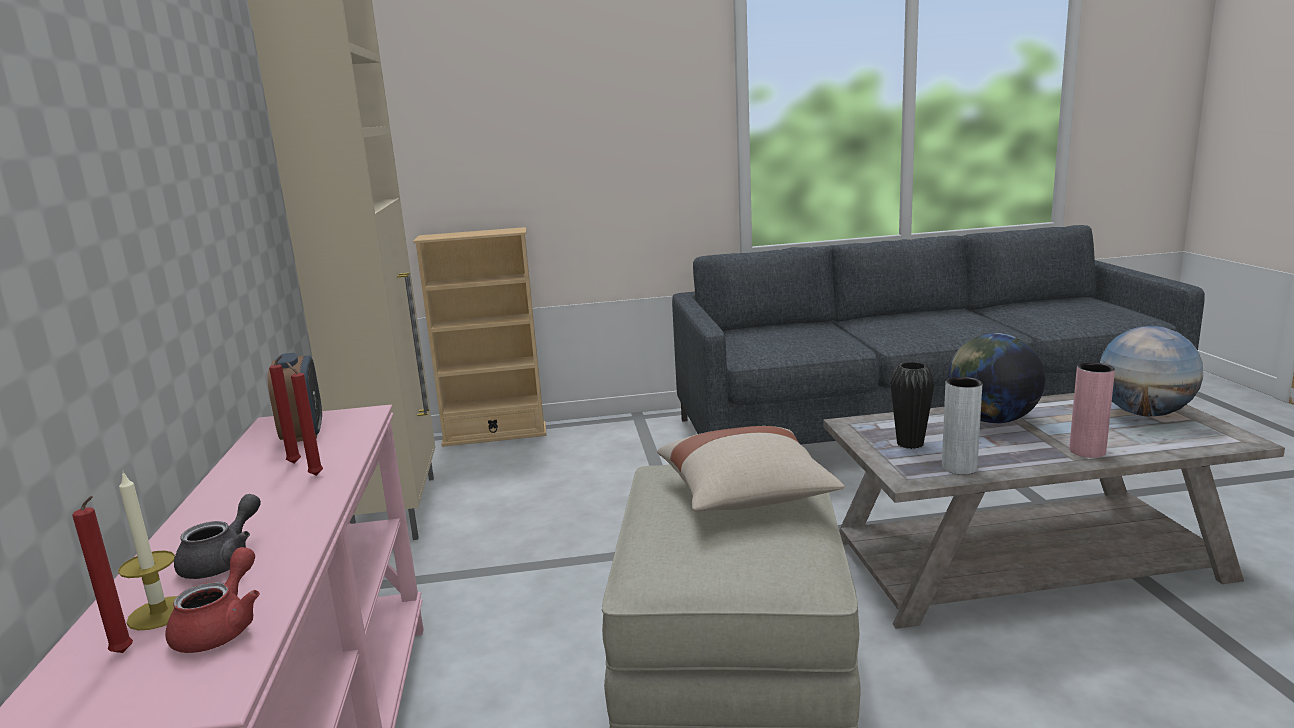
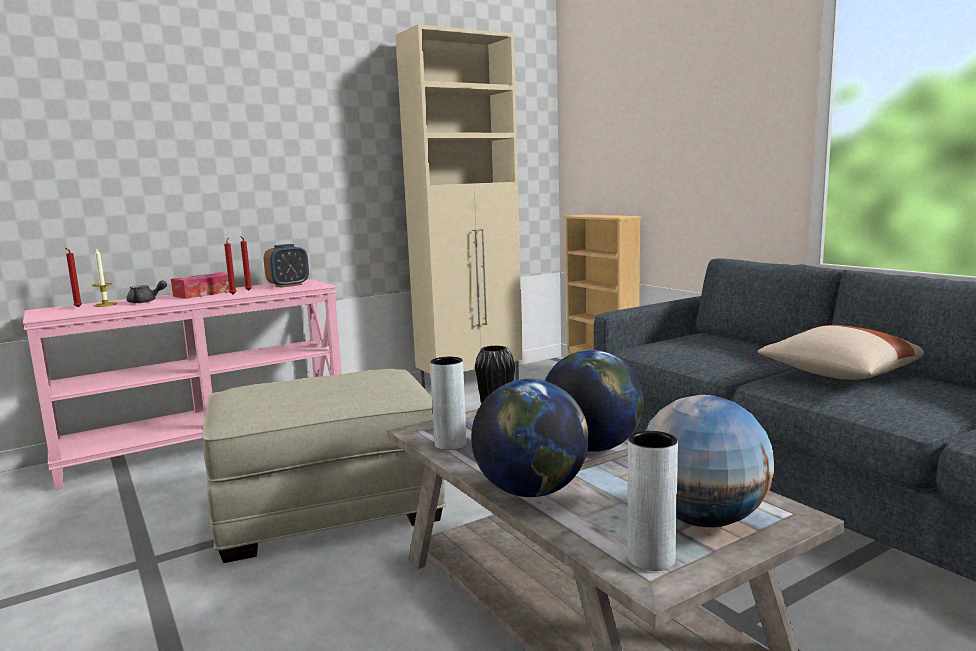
camera: 65 degrees right, 5 degrees down
red teapot [165,547,260,653] -> none
beige pillow [657,426,845,512] -> beige pillow moved to [758,325,924,380]
pink vase [1069,362,1115,458] -> globe [471,379,589,497]
none -> tissue box [171,272,229,299]
none -> grey vase [627,431,678,571]

